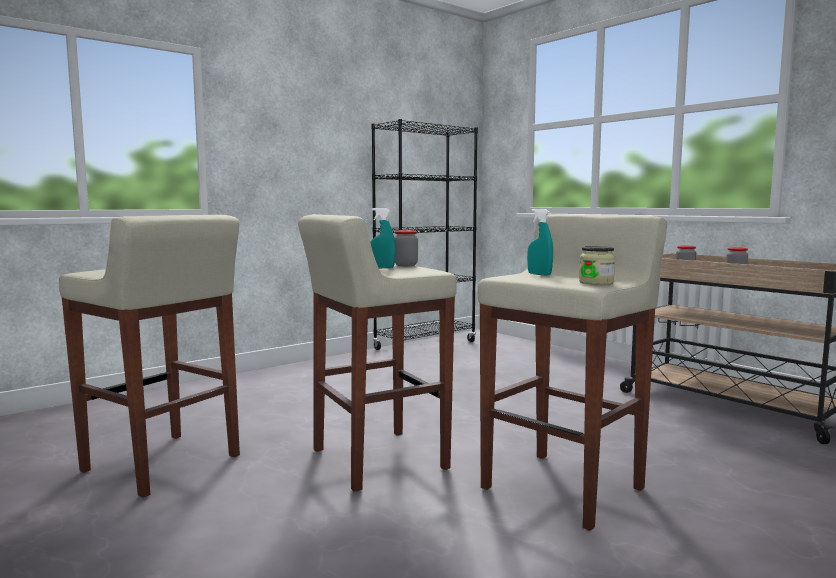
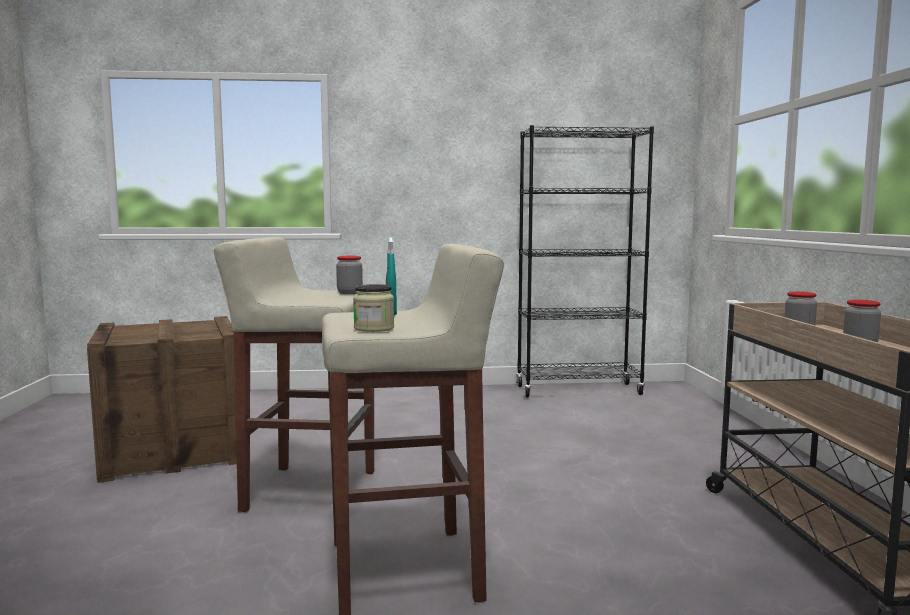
camera: 35 degrees right, 0 degrees up
beige stool [59,215,240,498] -> crate [87,316,237,483]
turquoise spray bottle [370,208,396,268] -> none

